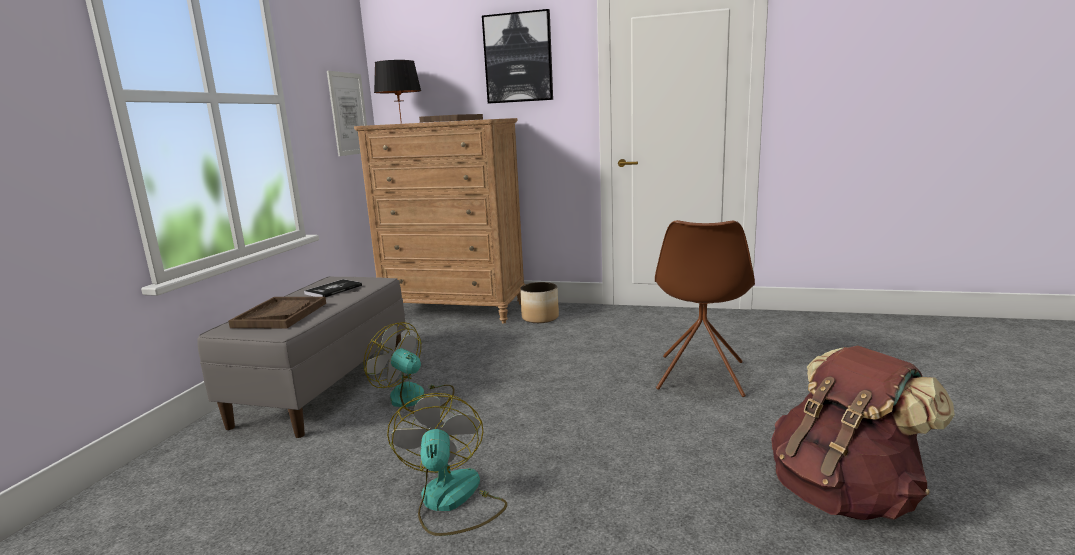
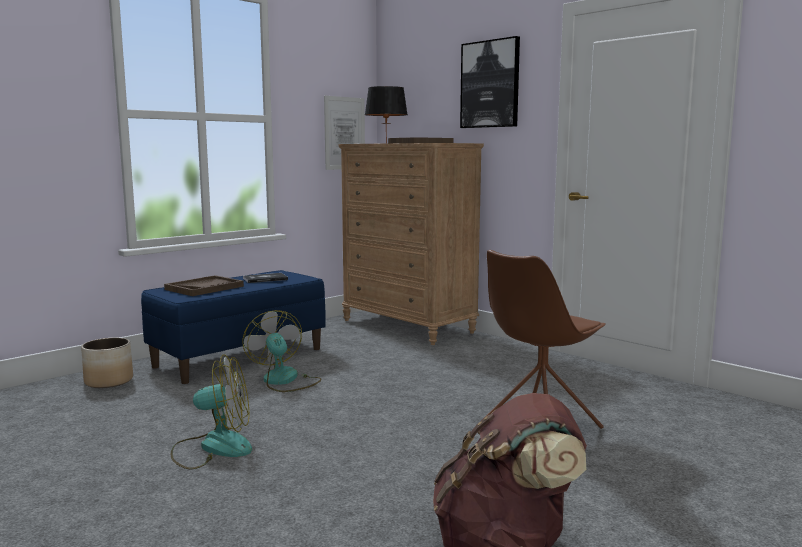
camera: 30 degrees right, 5 degrees down
grey bench [197,276,406,438] -> blue bench [141,270,326,384]
fan [387,393,507,536] -> fan turned 60 degrees clockwise [171,355,252,469]
planter [520,282,559,323] -> planter moved to [81,338,133,388]

